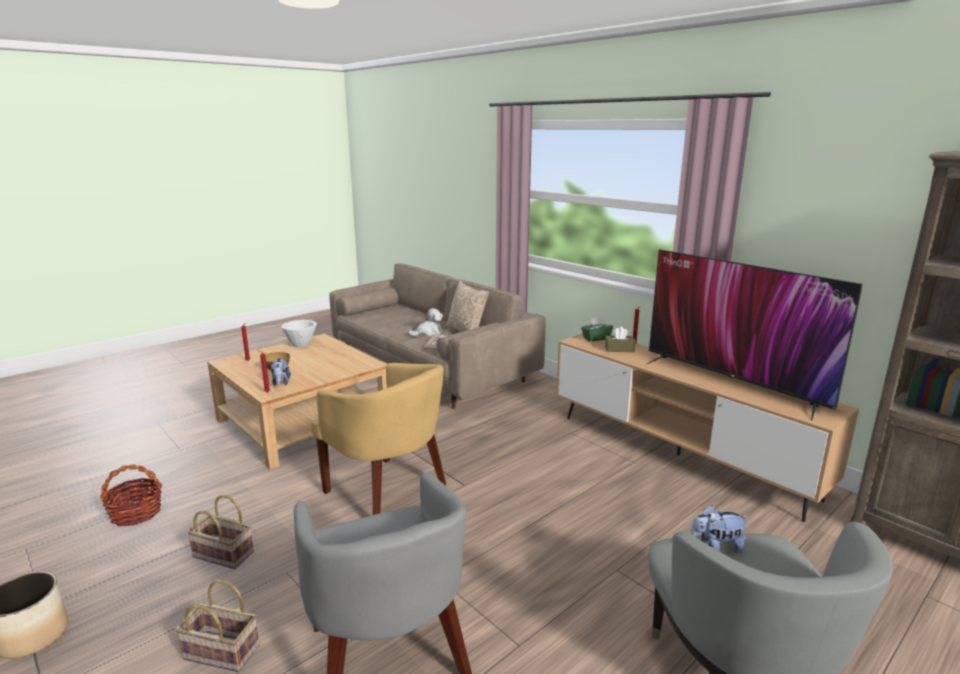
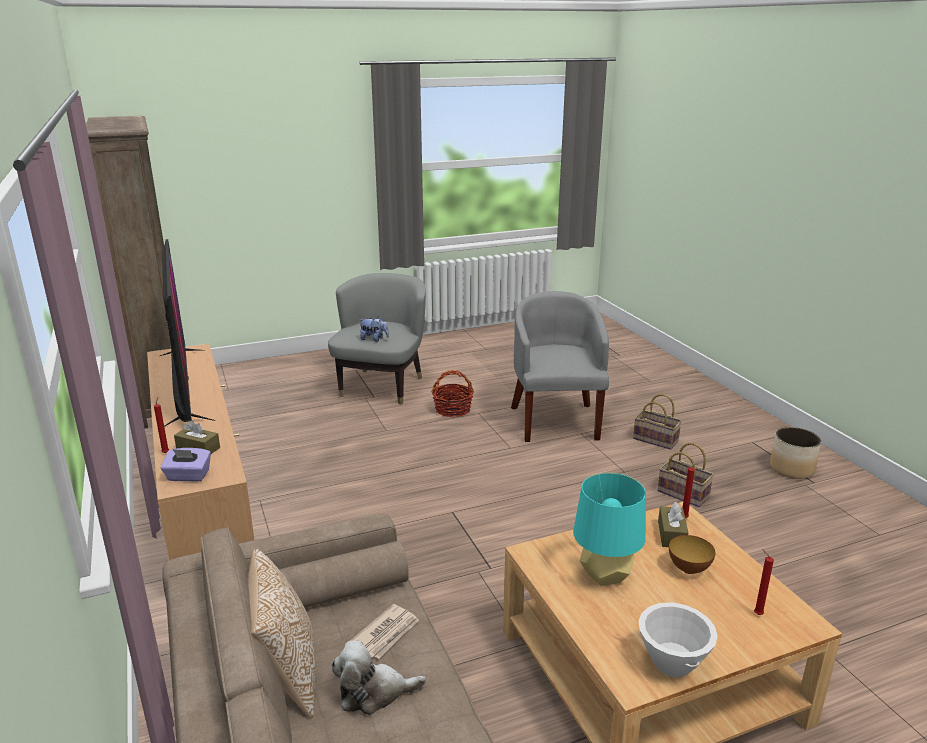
camera: 160 degrees left, 5 degrees up
basket [100,464,162,526] -> basket moved to [431,370,474,417]
plush toy [270,357,291,386] -> brown tissue box [658,502,688,547]
yellow armchair [311,363,446,515] -> none
green tissue box [581,317,613,341] -> purple tissue box [161,448,211,482]
none -> turquoise table lamp [573,473,646,586]

